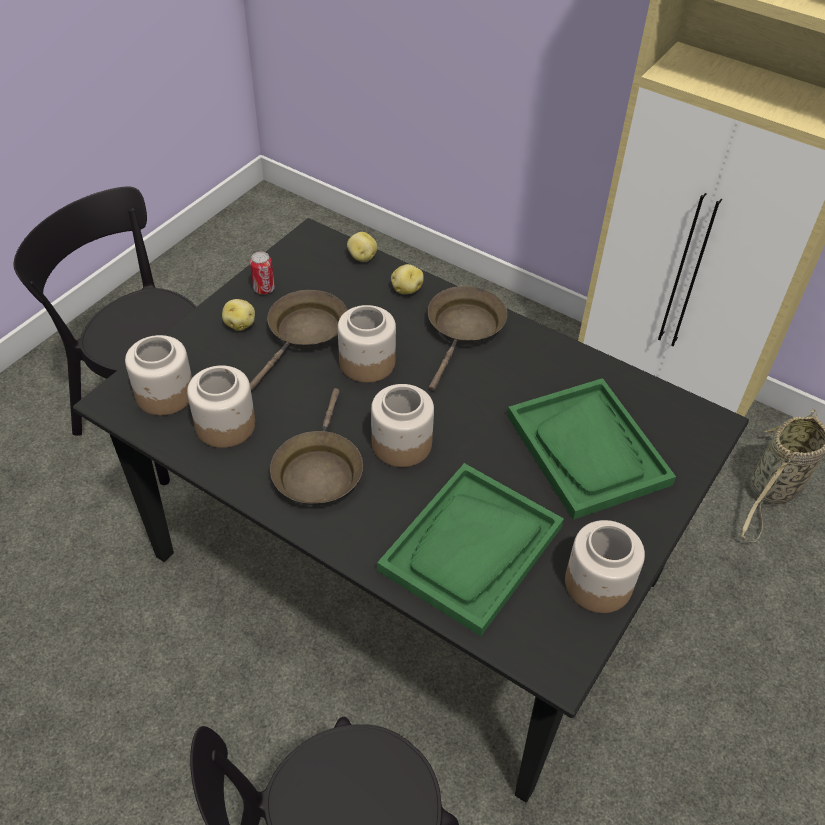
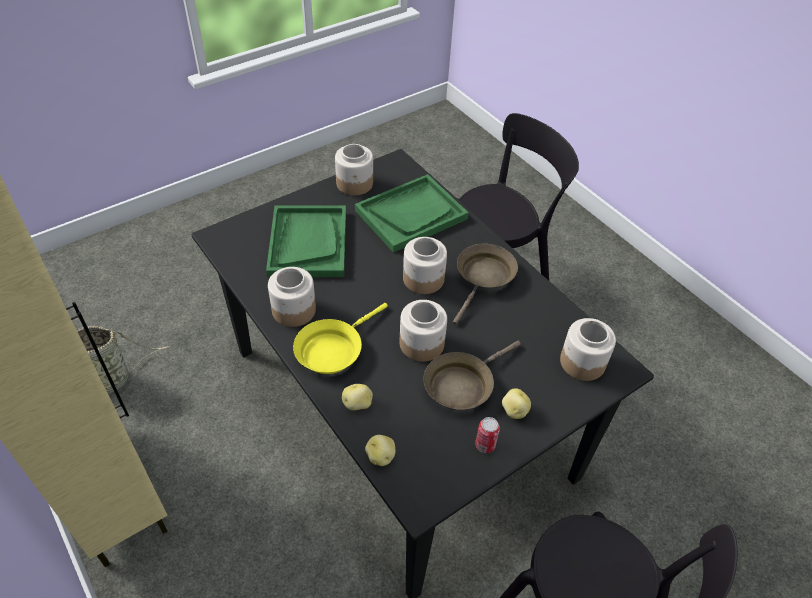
camera: 160 degrees left, 0 degrees up
jar [187,365,255,448] -> jar moved to [268,267,316,327]
brown frying pan [428,286,507,391] -> yellow frying pan [293,303,388,374]

